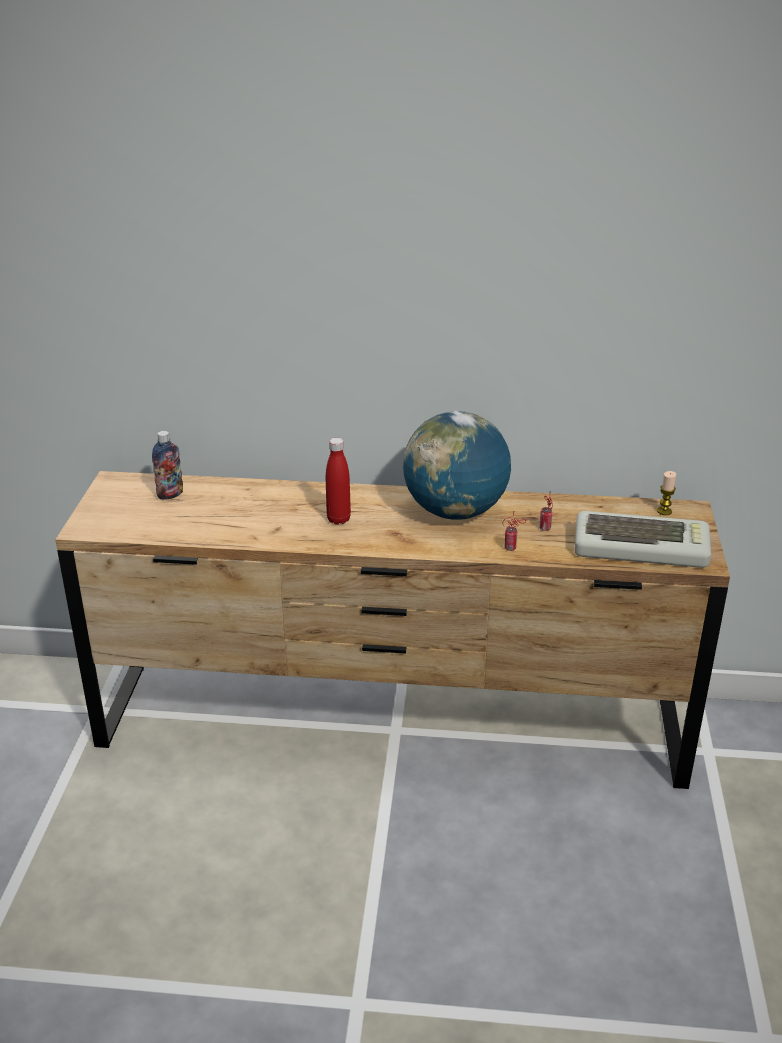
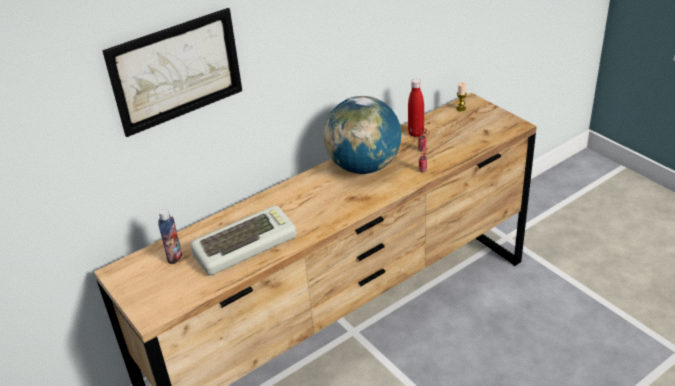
camera: 40 degrees left, 5 degrees up
red bottle [326,438,351,524] -> red bottle moved to [408,79,424,137]
keyboard [574,511,711,568] -> keyboard moved to [191,205,297,275]
none -> picture [102,8,242,137]

